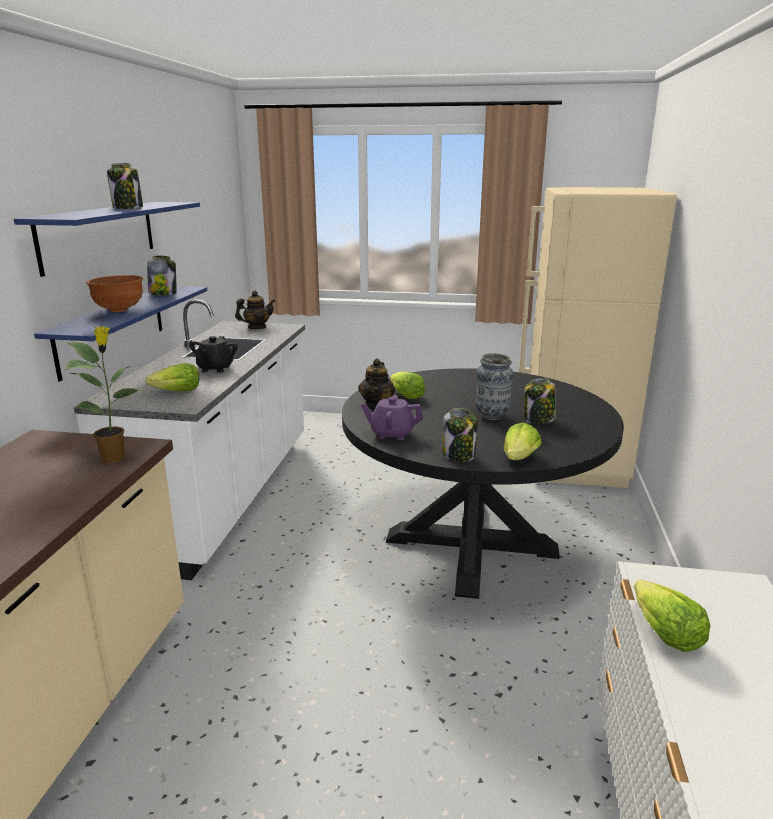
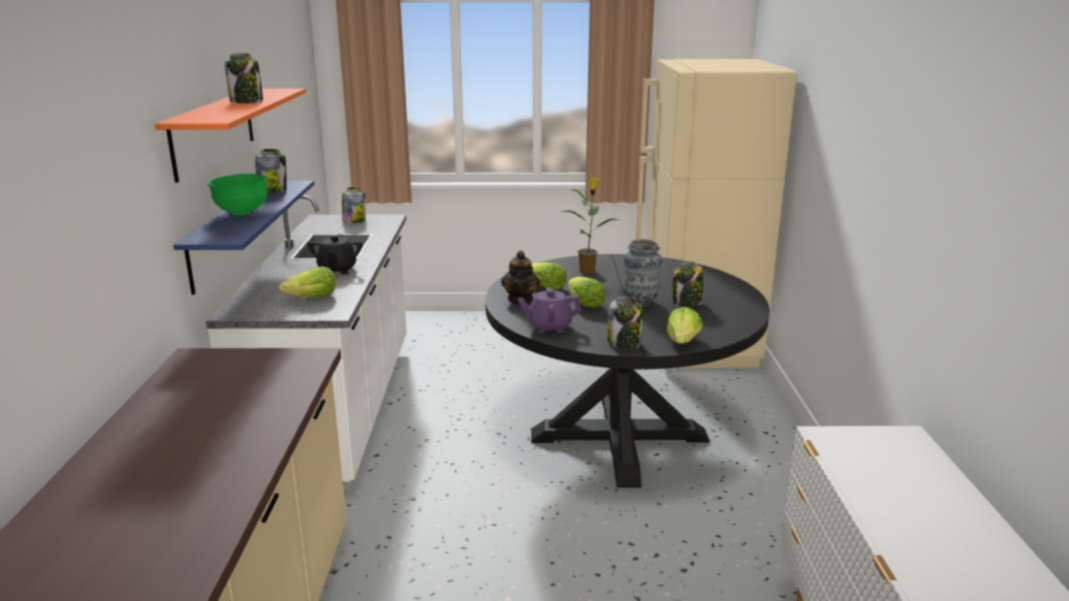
camera: 10 degrees left, 0 degrees up
blue shelf [14,202,200,277] -> orange shelf [155,88,306,183]
potted plant [65,326,143,463] -> potted plant moved to [562,177,618,273]
brown bowl [86,275,143,312] -> green bowl [207,174,268,216]
teapot [235,291,275,329] -> jar [342,187,365,223]
lettuce [634,580,710,652] -> lettuce moved to [569,277,605,308]

